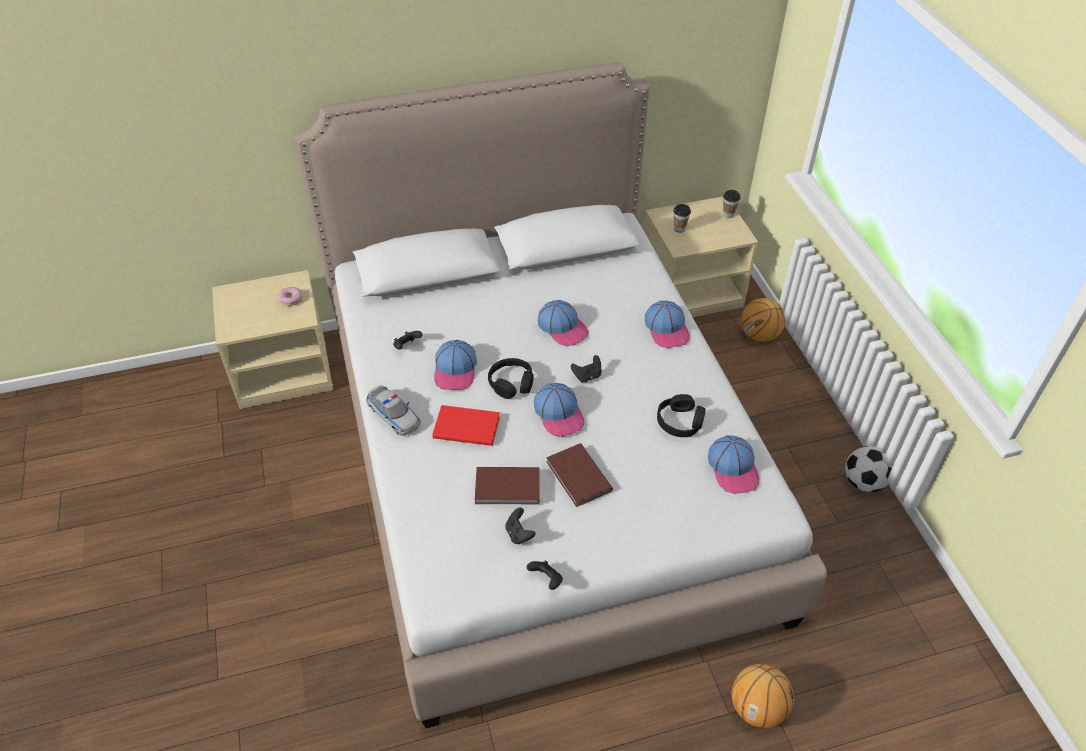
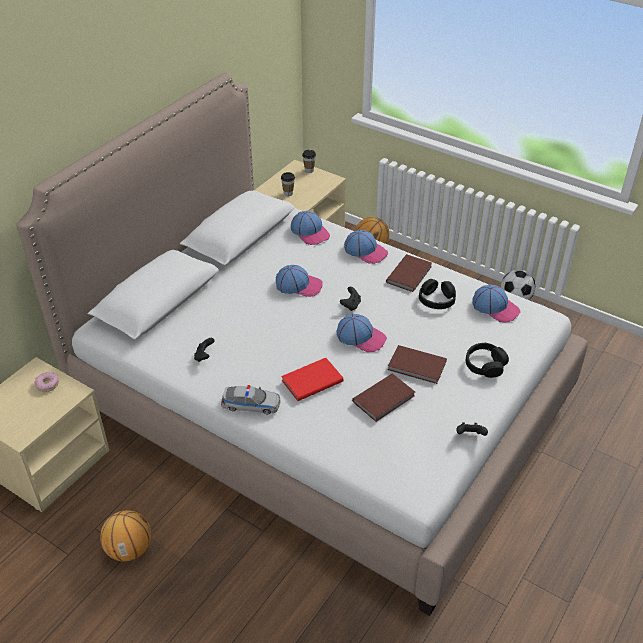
camera: 40 degrees left, 5 degrees down
cap [434,340,477,390] -> cap moved to [291,211,330,245]
black headphones [488,358,534,399] -> black headphones moved to [466,343,509,378]
black game controller [505,508,536,544] -> none
basketball [732,664,794,728] -> basketball moved to [100,510,151,562]
none -> brown book [386,254,432,292]

